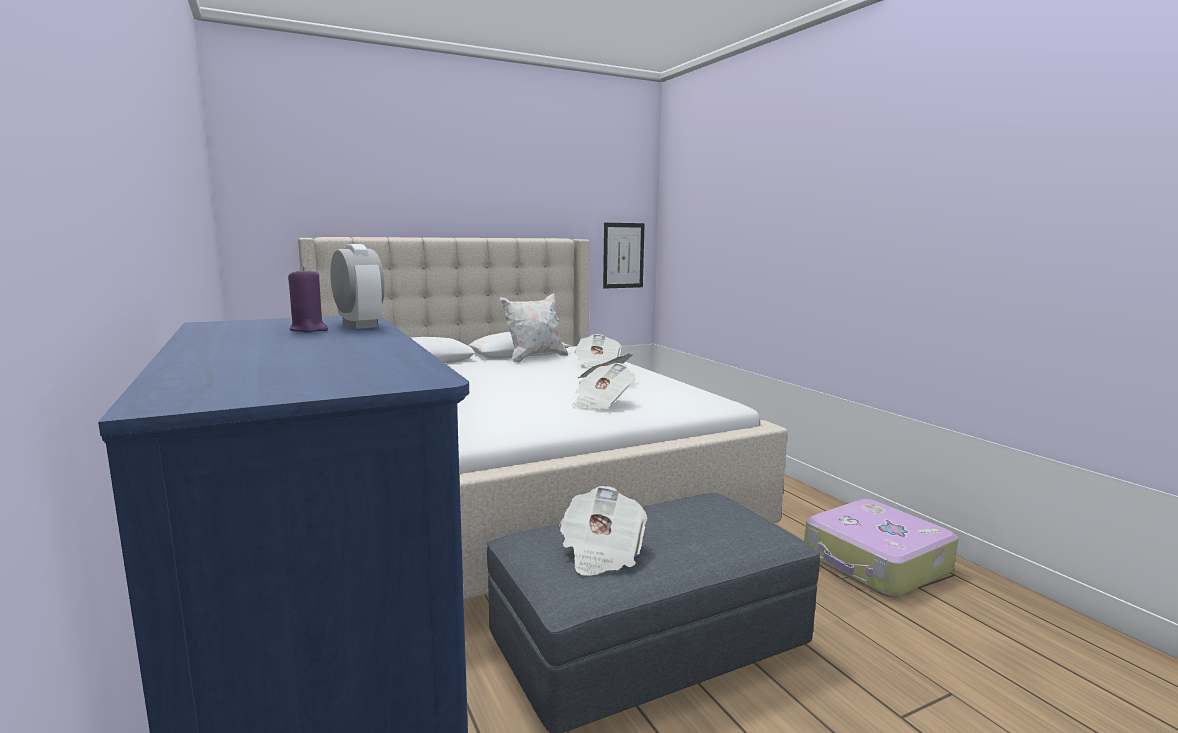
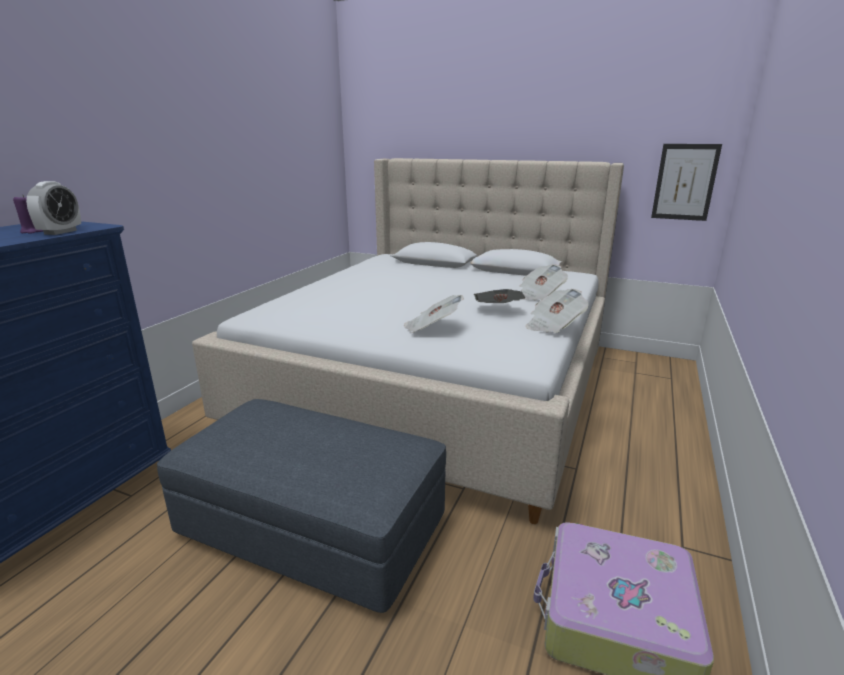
camera: 50 degrees right, 10 degrees up
white pillow [499,293,568,363] -> none
newspaper [559,486,647,576] -> newspaper moved to [526,289,589,333]

